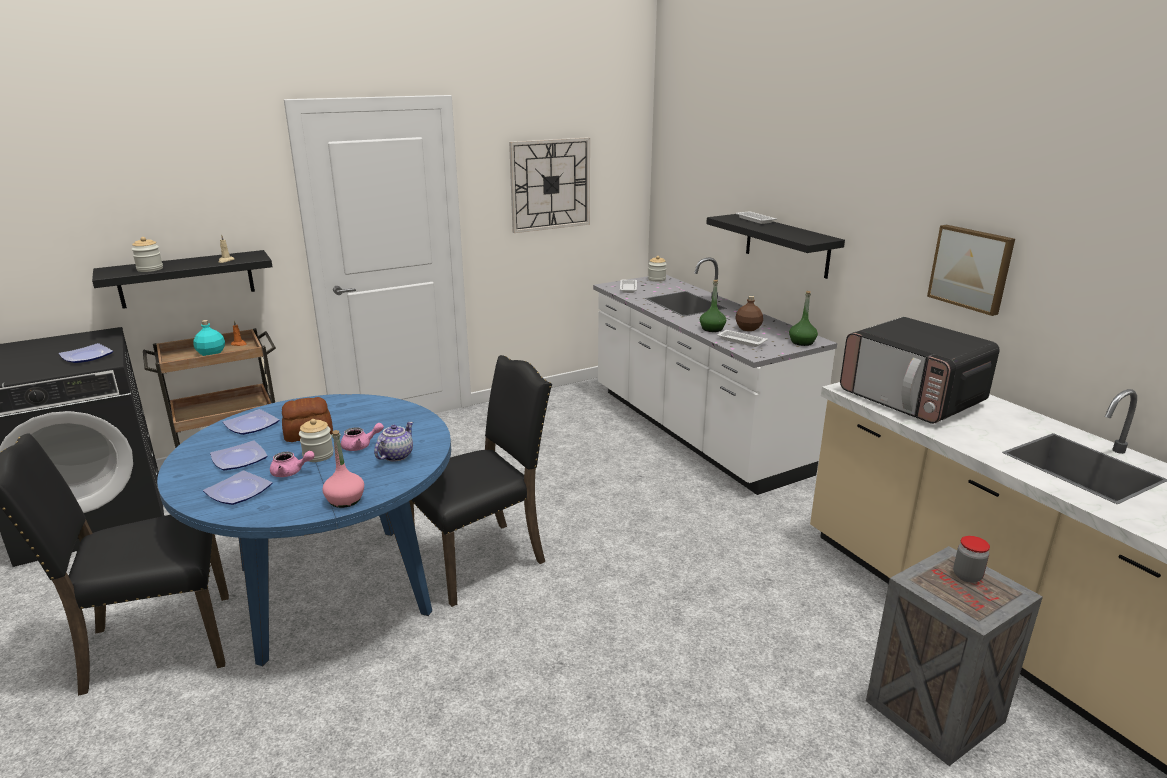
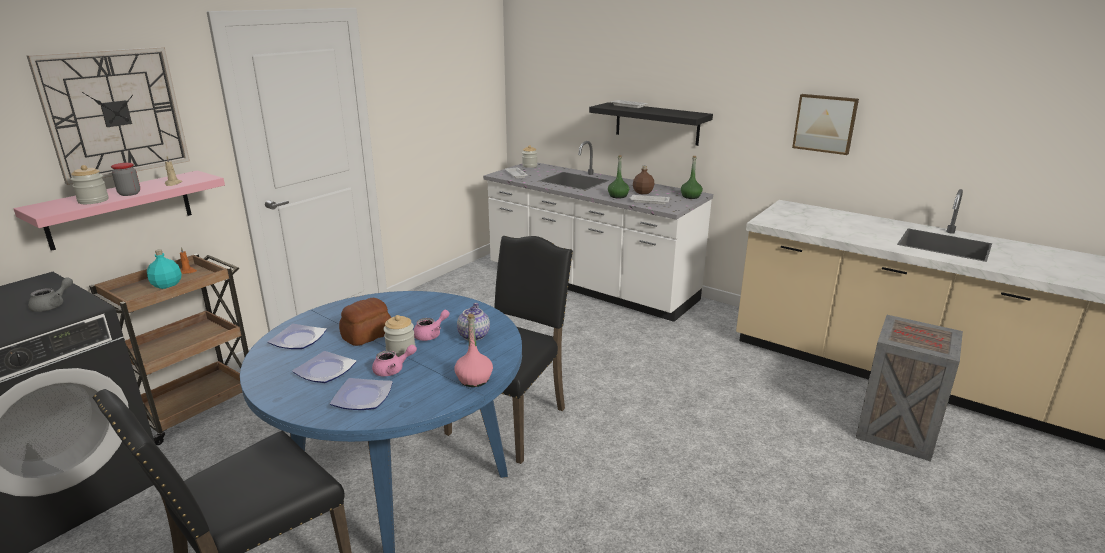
camera: 25 degrees left, 0 degrees up
plate [59,343,113,363] -> grey teapot [28,277,73,312]
black shelf [92,250,273,309] -> pink shelf [13,170,225,251]
wall clock [509,137,590,233] -> wall clock moved to [27,47,190,185]
microwave [840,317,999,424] -> none
jar [953,536,990,583] -> jar moved to [111,163,140,196]

